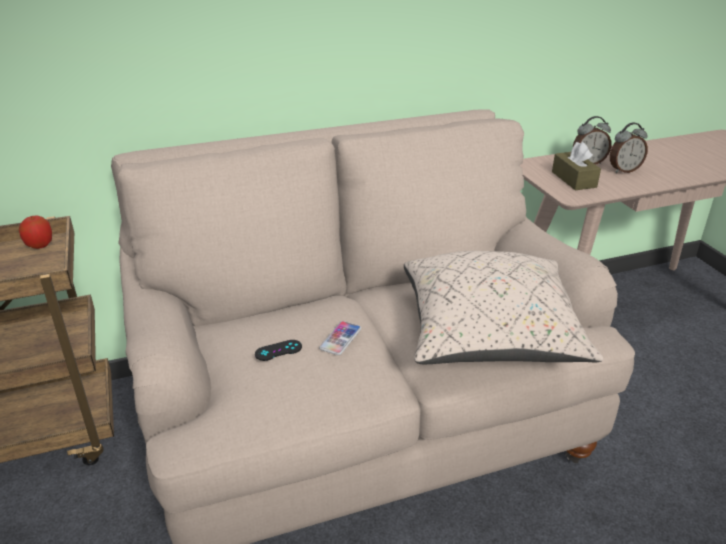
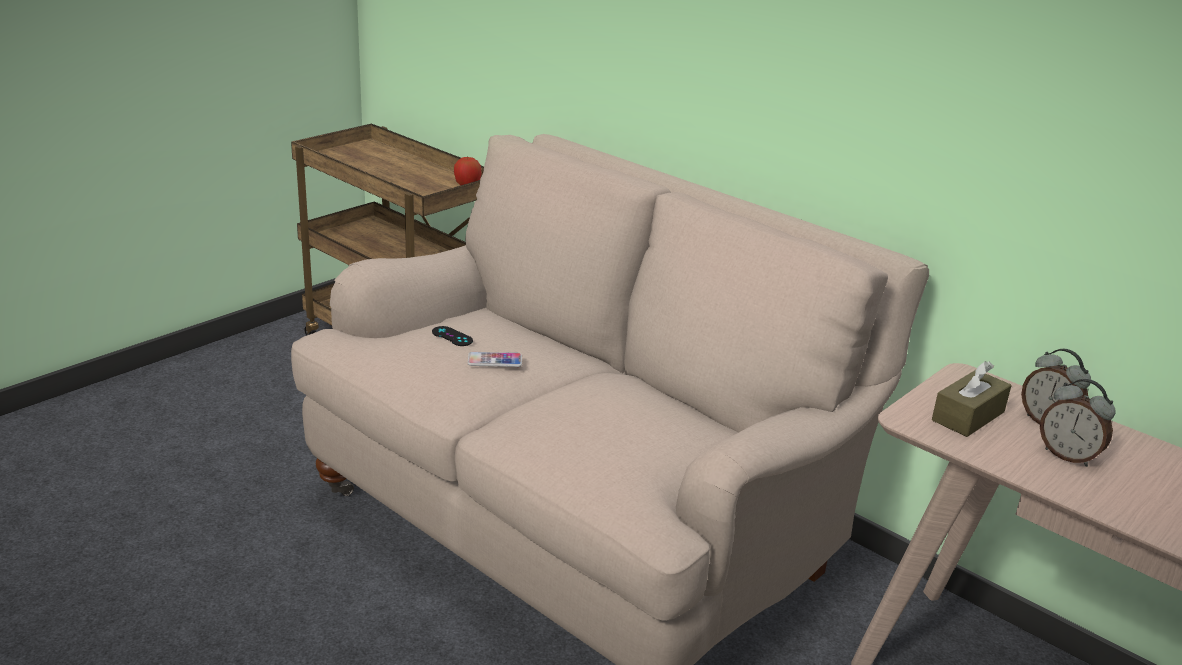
camera: 60 degrees right, 5 degrees down
beige pillow [404,251,603,364] -> none

